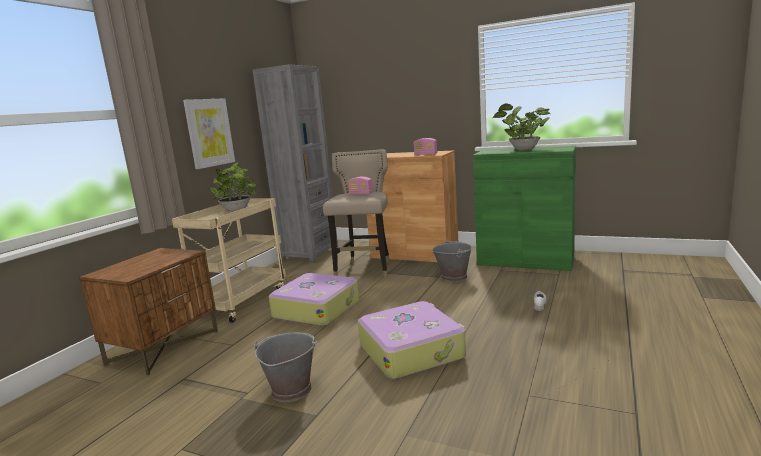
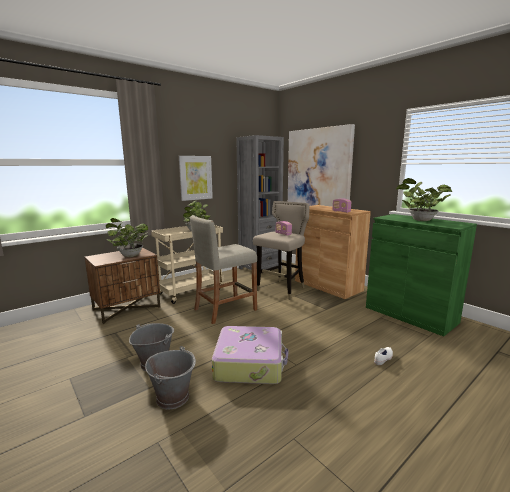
camera: 25 degrees right, 0 degrees up
suitcase [269,273,359,326] -> beige stool [190,215,257,324]
grey bucket [432,239,473,282] -> grey bucket moved to [145,346,196,409]
none -> potted plant [106,218,148,257]
none -> picture [288,124,355,207]

